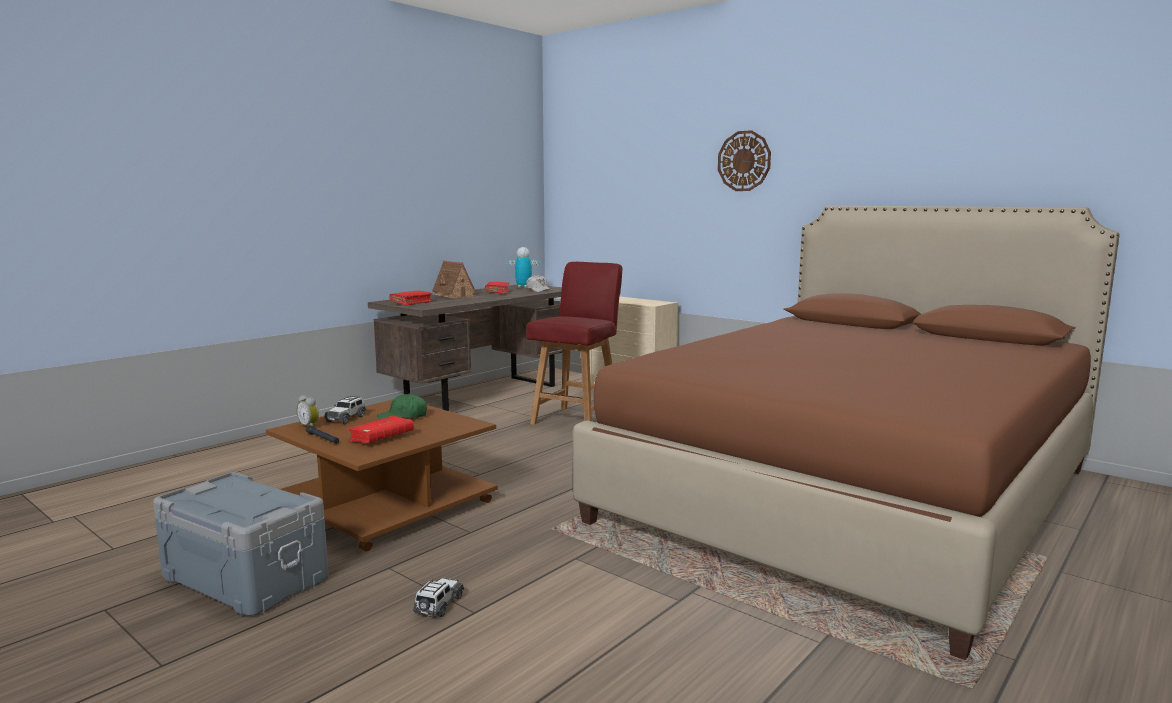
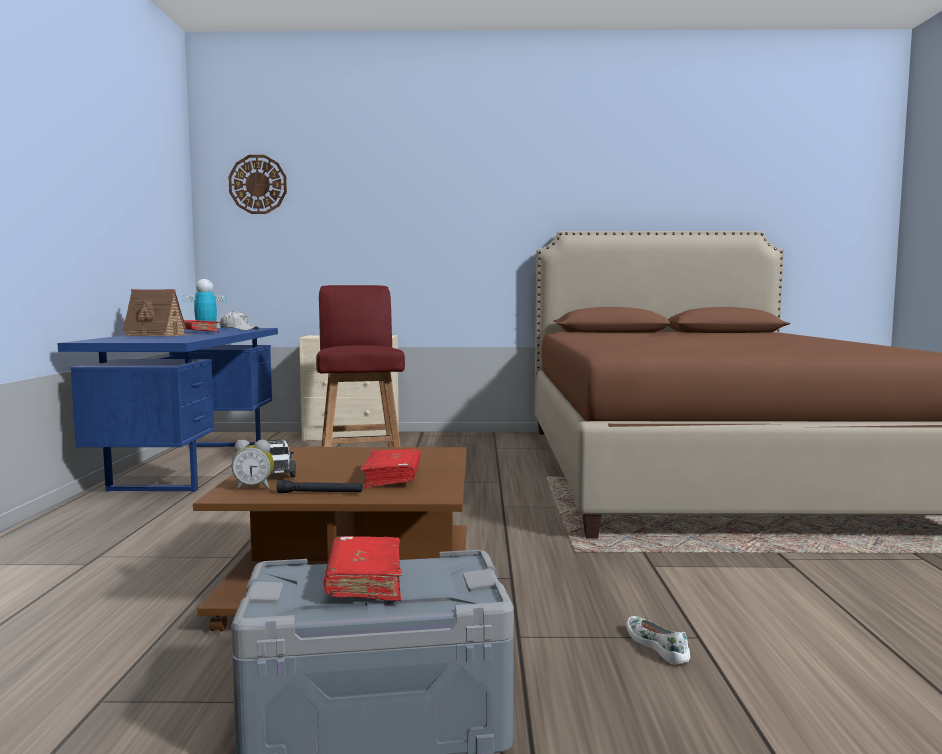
camera: 40 degrees left, 5 degrees down
brown desk [368,285,563,411] -> blue desk [58,328,278,492]
green cap [377,393,427,420] -> none
red book [389,290,433,305] -> red book moved to [324,536,402,601]
toy car [413,577,464,617] -> white shoe [626,616,690,664]
wall clock [718,130,771,191] -> wall clock moved to [229,155,287,214]

